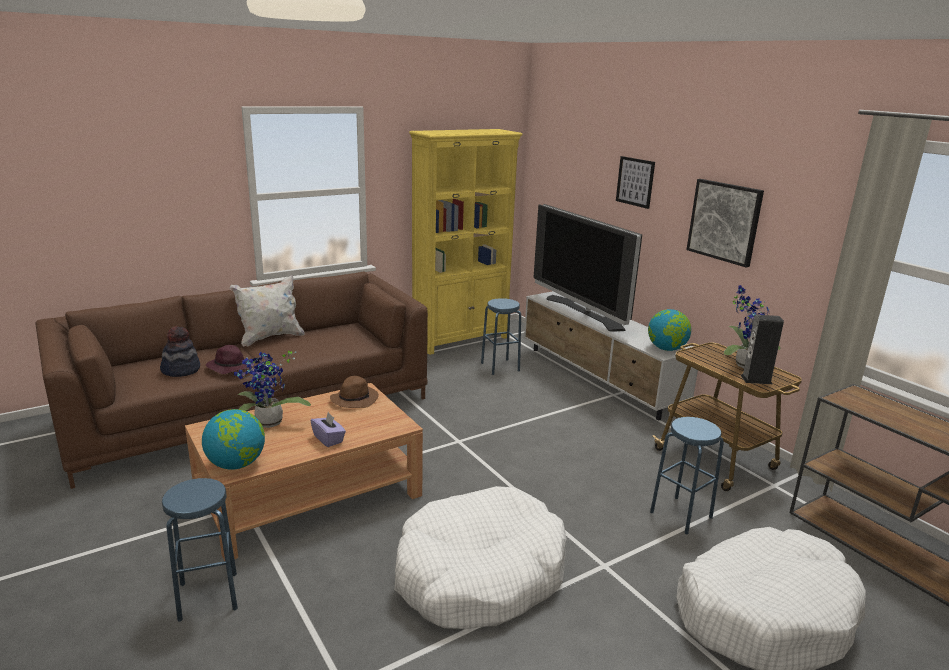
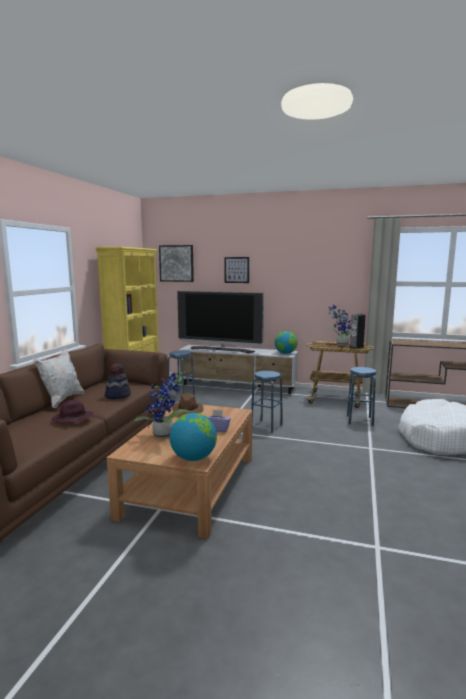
camera: 40 degrees left, 10 degrees down
hat [160,326,200,377] -> hat moved to [105,363,131,399]
blue stool [162,478,238,622] -> blue stool moved to [251,371,283,433]
white dog bed [394,486,566,629] -> none
picture [687,179,764,267] -> picture moved to [159,245,194,282]

